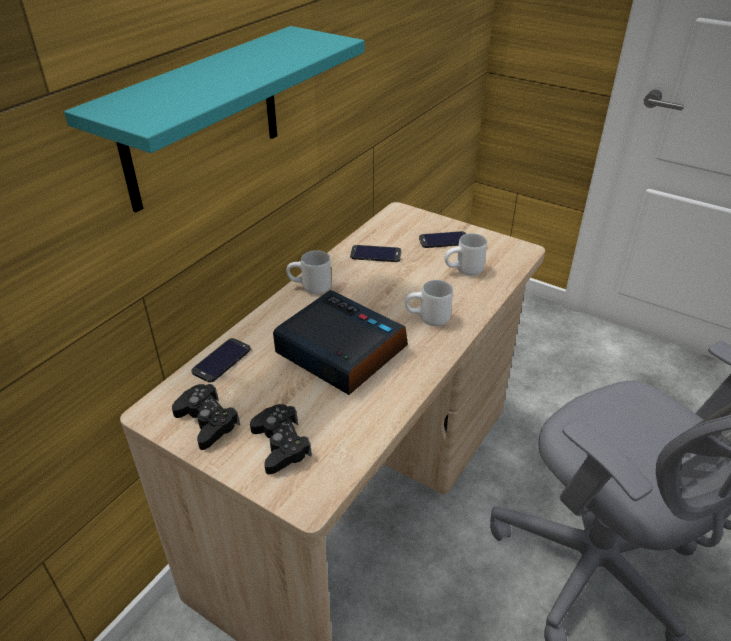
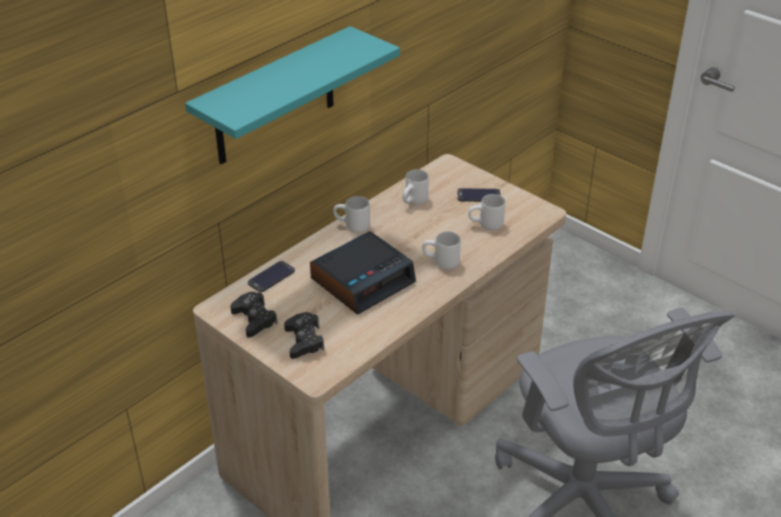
camera: 10 degrees right, 0 degrees up
alarm clock [273,290,408,395] -> alarm clock turned 90 degrees clockwise [310,231,416,315]
phone [350,245,402,262] -> white mug [402,169,429,205]

